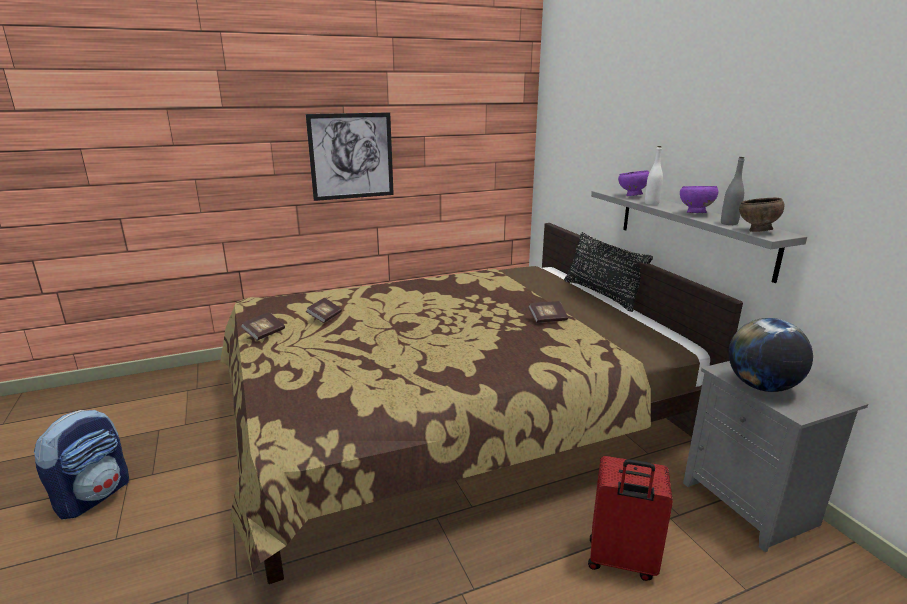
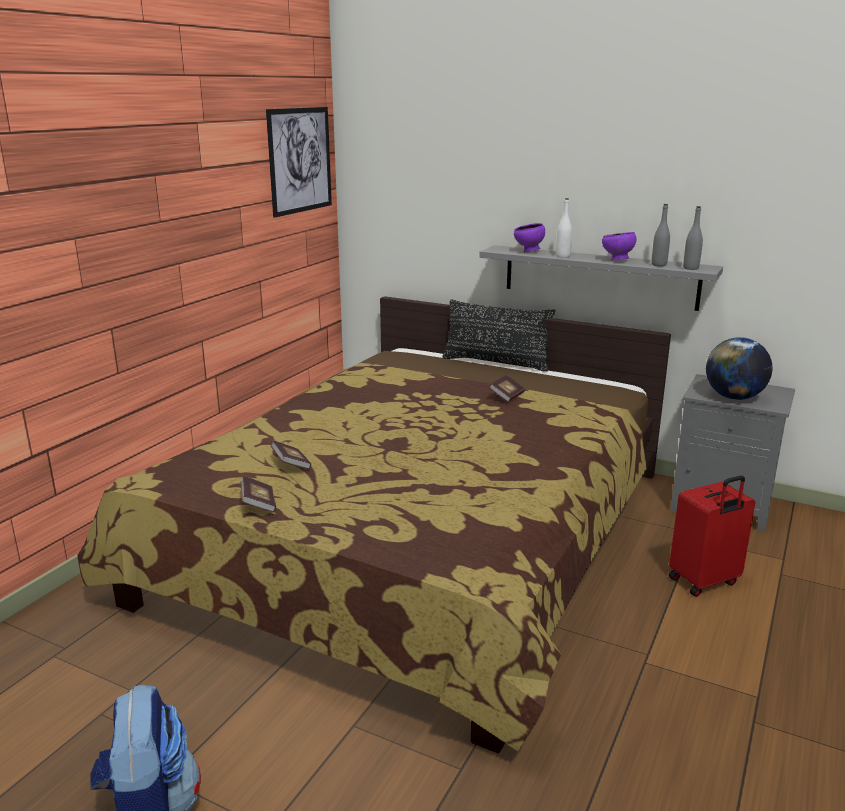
camera: 40 degrees left, 0 degrees up
picture [306,112,394,201] -> picture moved to [266,107,332,218]
brown bowl [739,198,785,232] -> grey bottle [683,206,703,270]

